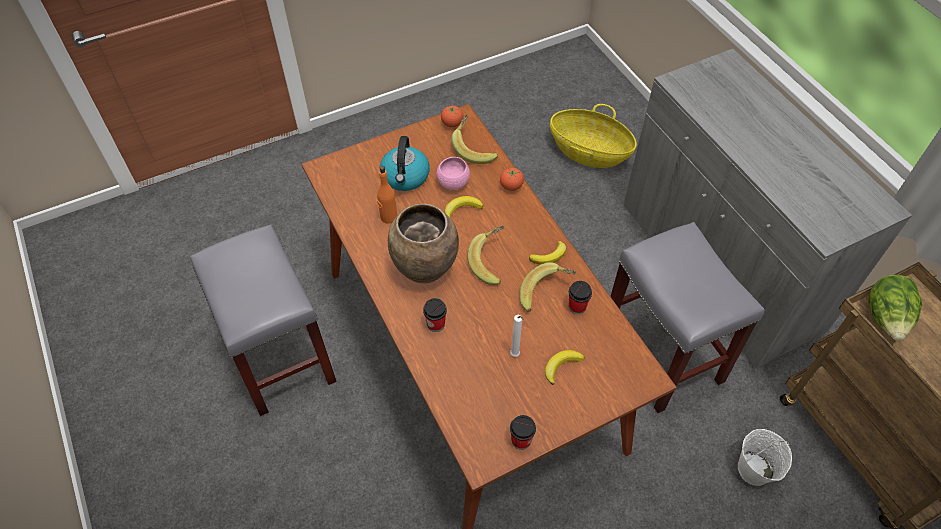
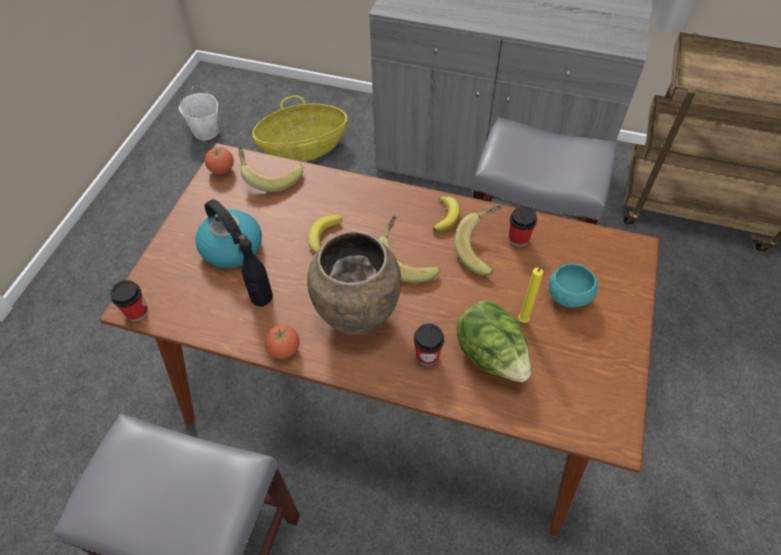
camera: 45 degrees left, 0 degrees up
orange bottle [377,166,397,224] -> black bottle [239,234,273,306]
pink bowl [437,157,470,190] -> none
tomato [500,168,524,191] -> tomato moved to [264,325,300,359]
white candle [510,315,524,357] -> yellow candle [518,266,551,323]
cup [510,415,536,450] -> cup moved to [110,280,148,322]
banana [545,350,584,385] -> turquoise bowl [549,264,598,308]
white bucket [738,429,792,486] -> white bucket moved to [179,86,219,140]
lettuce [869,275,922,341] -> lettuce moved to [457,301,531,382]

